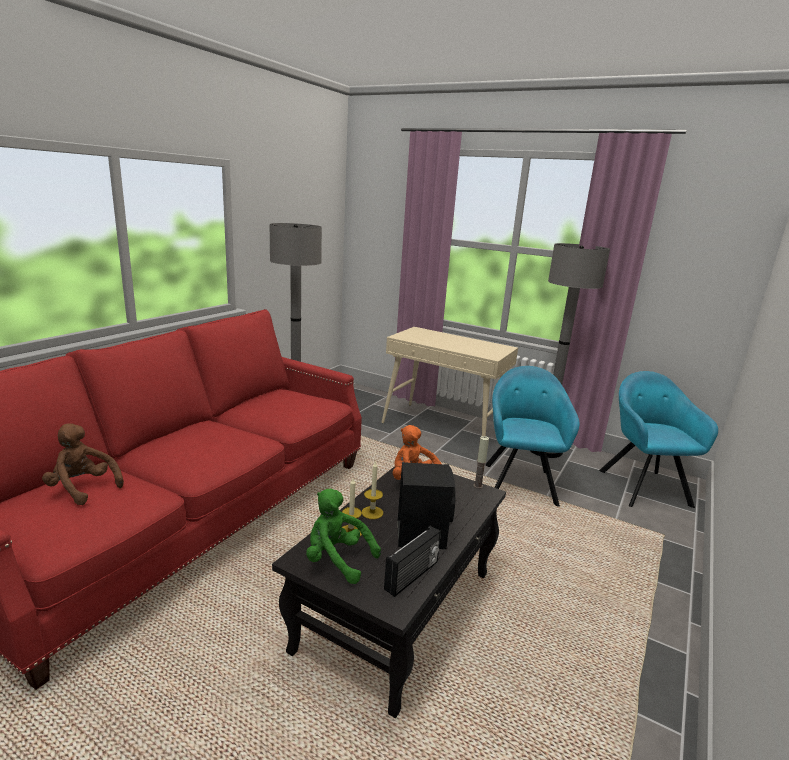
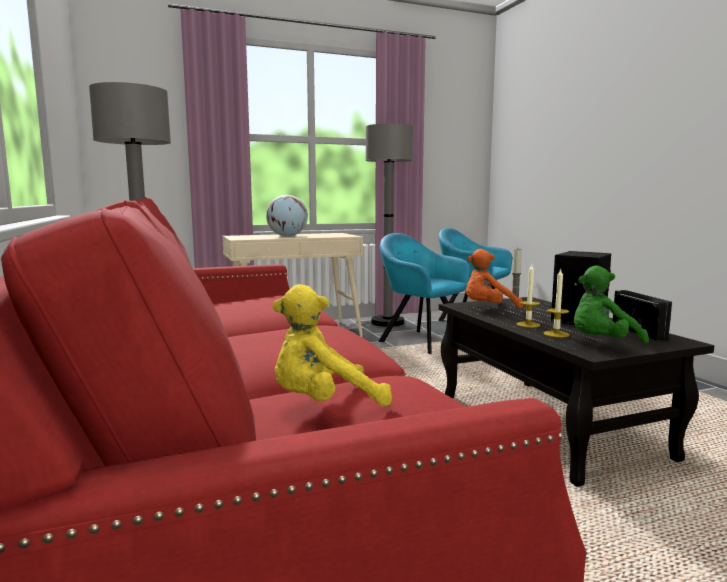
camera: 50 degrees left, 10 degrees down
brown plush toy [42,424,124,505] -> yellow plush toy [273,284,392,407]
none -> globe [266,195,308,237]

